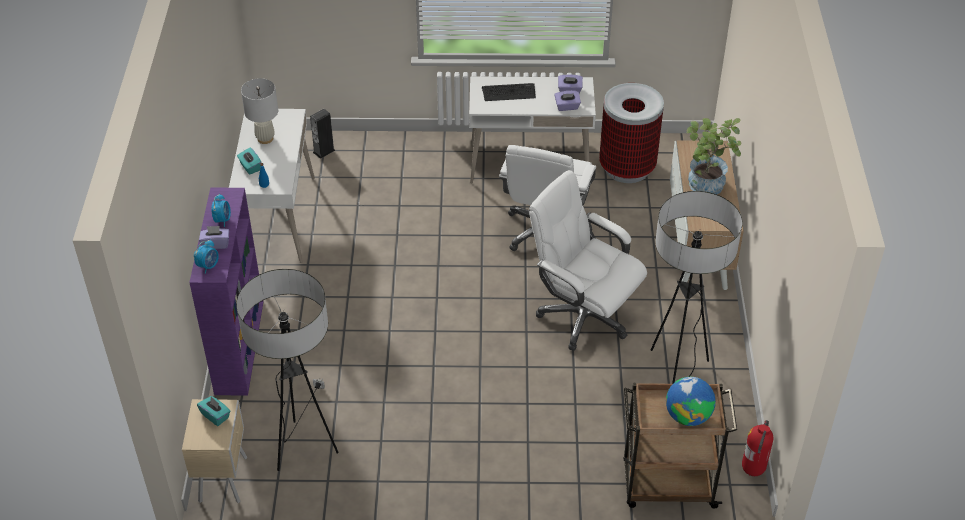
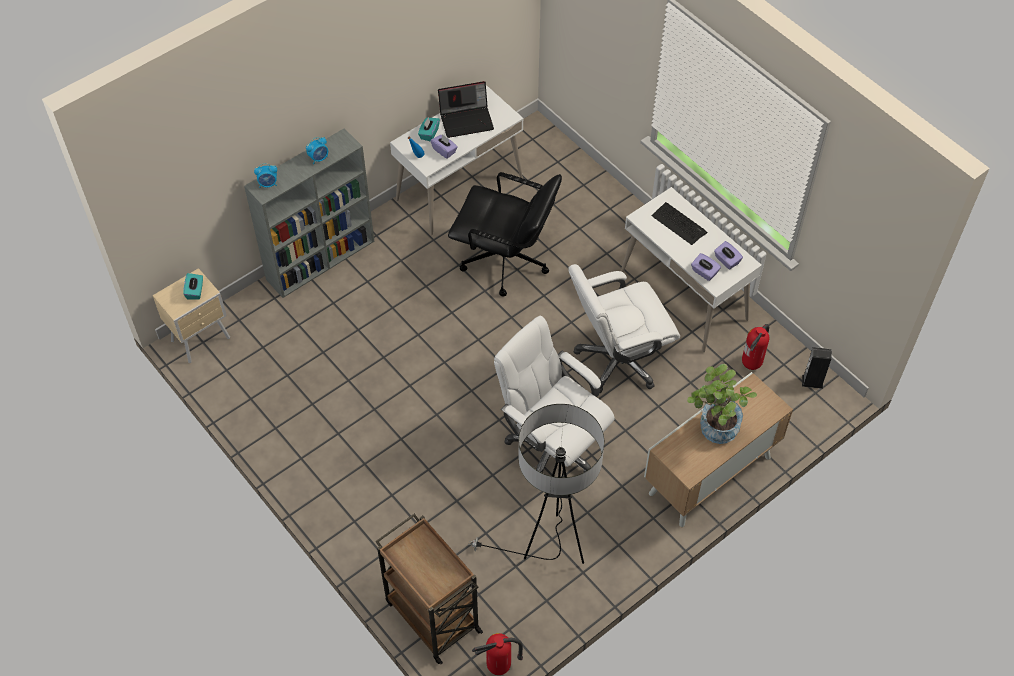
camera: 50 degrees right, 10 degrees up
purple bookcase [189,188,264,396] -> grey bookcase [244,128,374,298]
purple tissue box [199,226,229,249] -> purple tissue box moved to [431,134,458,159]
floor lamp [236,269,339,471] -> none
white table lamp [241,78,278,144] -> laptop [438,81,494,138]
speaker [310,109,335,159] -> speaker moved to [802,347,832,389]
white office chair [529,170,647,351] -> white office chair turned 45 degrees counterclockwise [494,316,615,473]
trash can [599,83,664,183] -> fire extinguisher [742,324,769,370]
globe [666,377,716,426] -> none
none -> black office chair [448,172,562,297]

